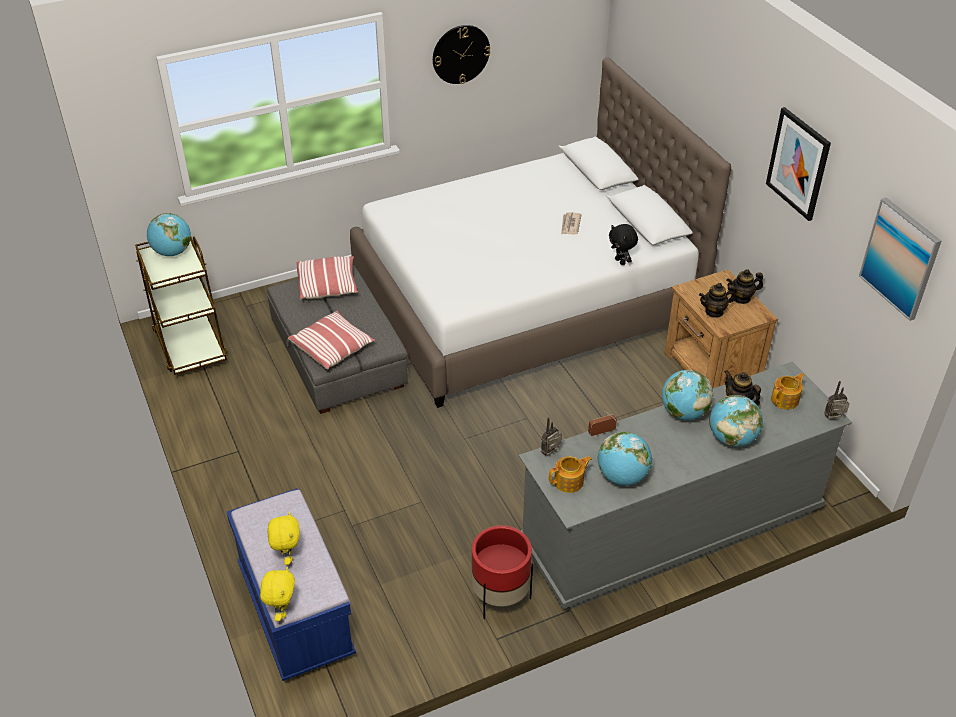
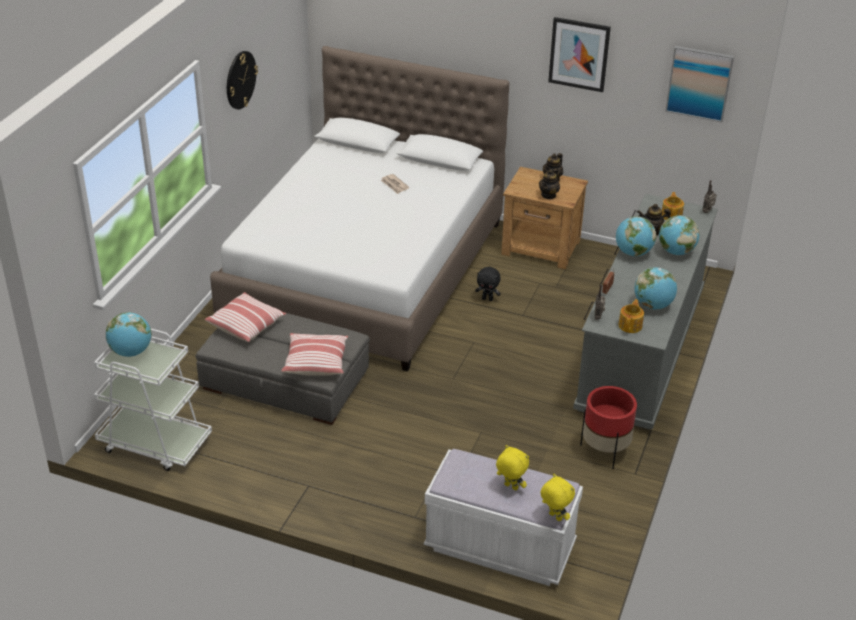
camera: 45 degrees left, 5 degrees down
brown cart [135,237,227,375] -> white cart [94,329,212,471]
blue bench [227,488,356,681] -> white bench [424,449,583,586]
black plush toy [609,224,638,265] -> black plush toy moved to [475,267,501,301]

